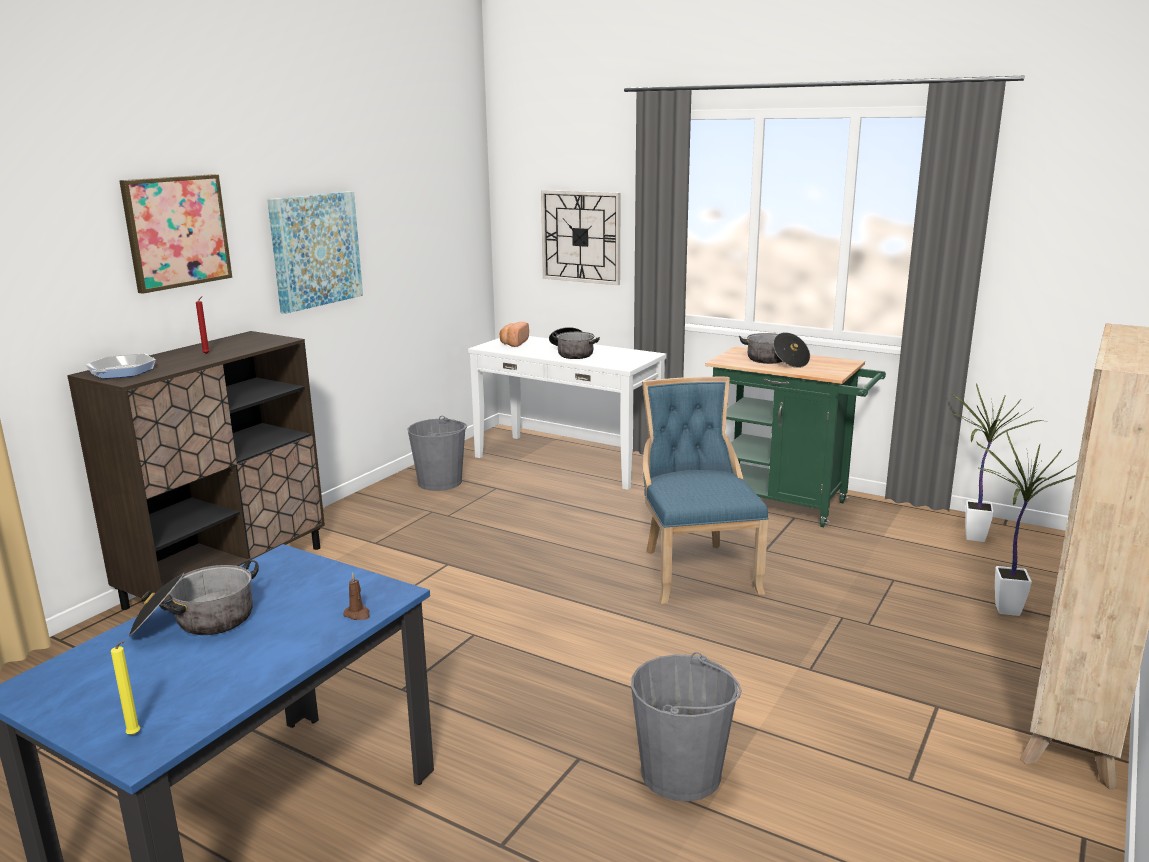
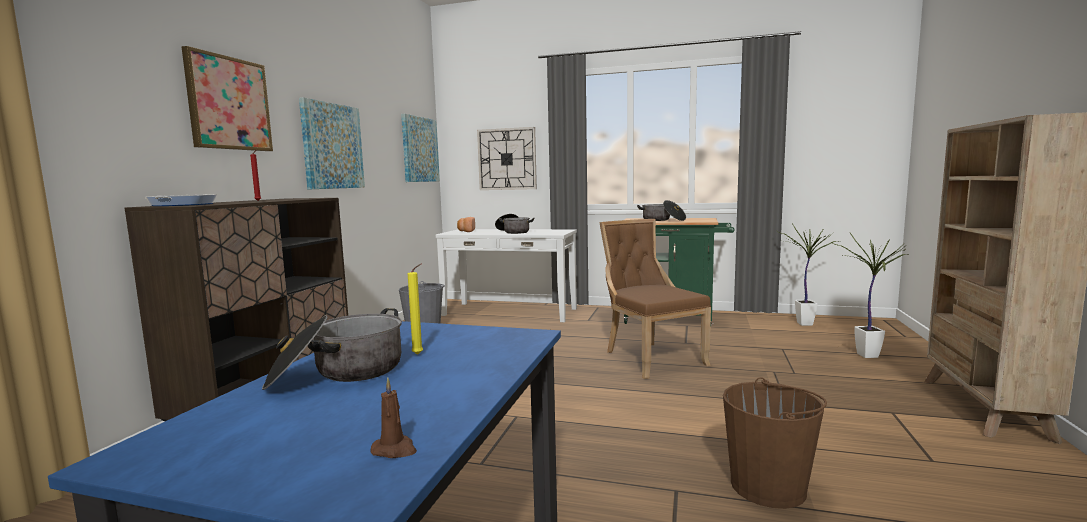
camera: 15 degrees left, 10 degrees down
yellow candle [111,641,140,735] -> yellow candle moved to [408,263,423,355]
brown candle [343,573,370,620] -> brown candle moved to [370,378,417,458]
grey bucket [631,652,741,802] -> brown bucket [723,377,827,509]
blue chair [642,377,769,604] -> brown chair [600,219,711,379]
none -> picture [401,114,440,182]

